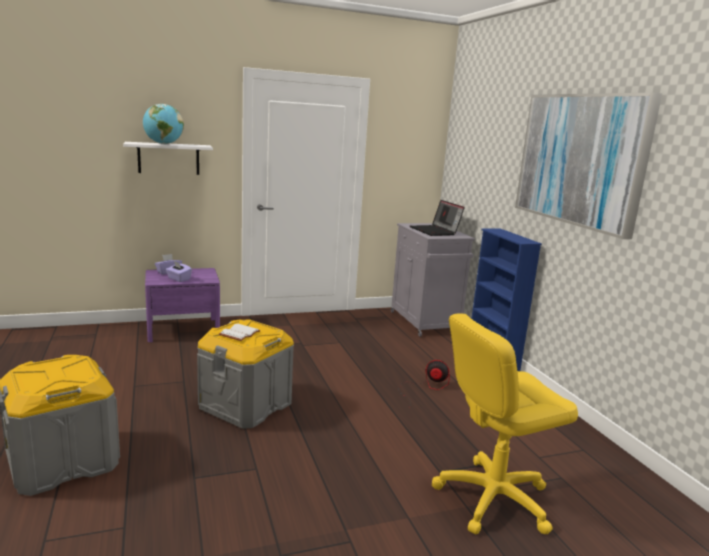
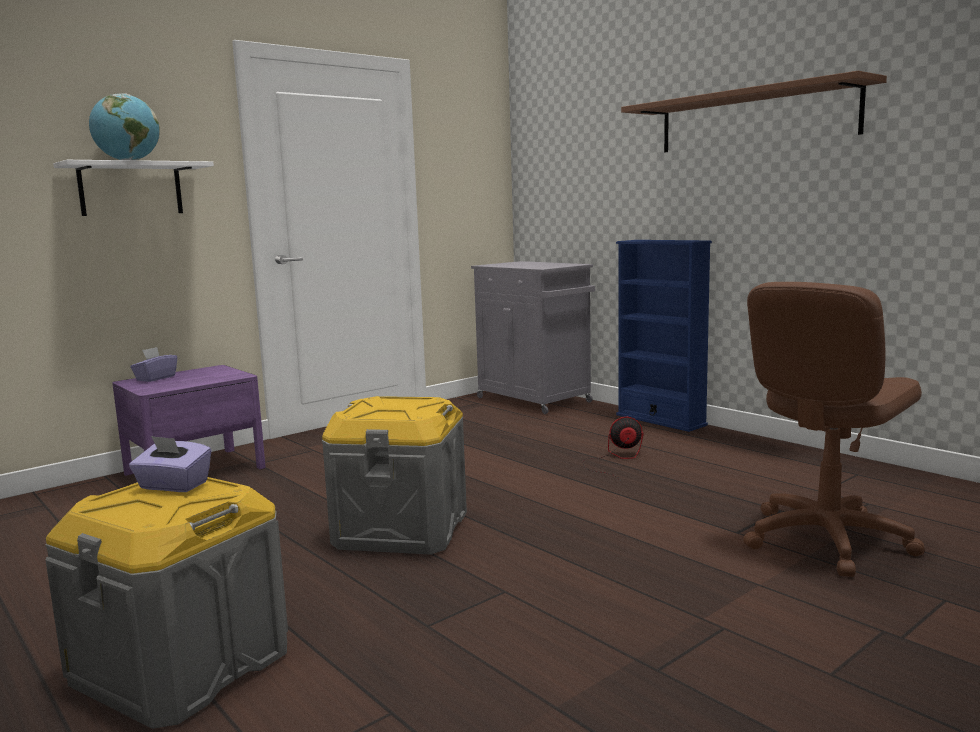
camera: 20 degrees left, 5 degrees down
purple tissue box [166,261,192,282] -> purple tissue box moved to [129,436,212,492]
white book [219,324,260,341] -> none
laptop [410,200,465,236] -> none
yellow office chair [432,314,578,534] -> brown office chair [743,282,925,577]
picture [515,92,662,239] -> brown shelf [621,71,887,152]

